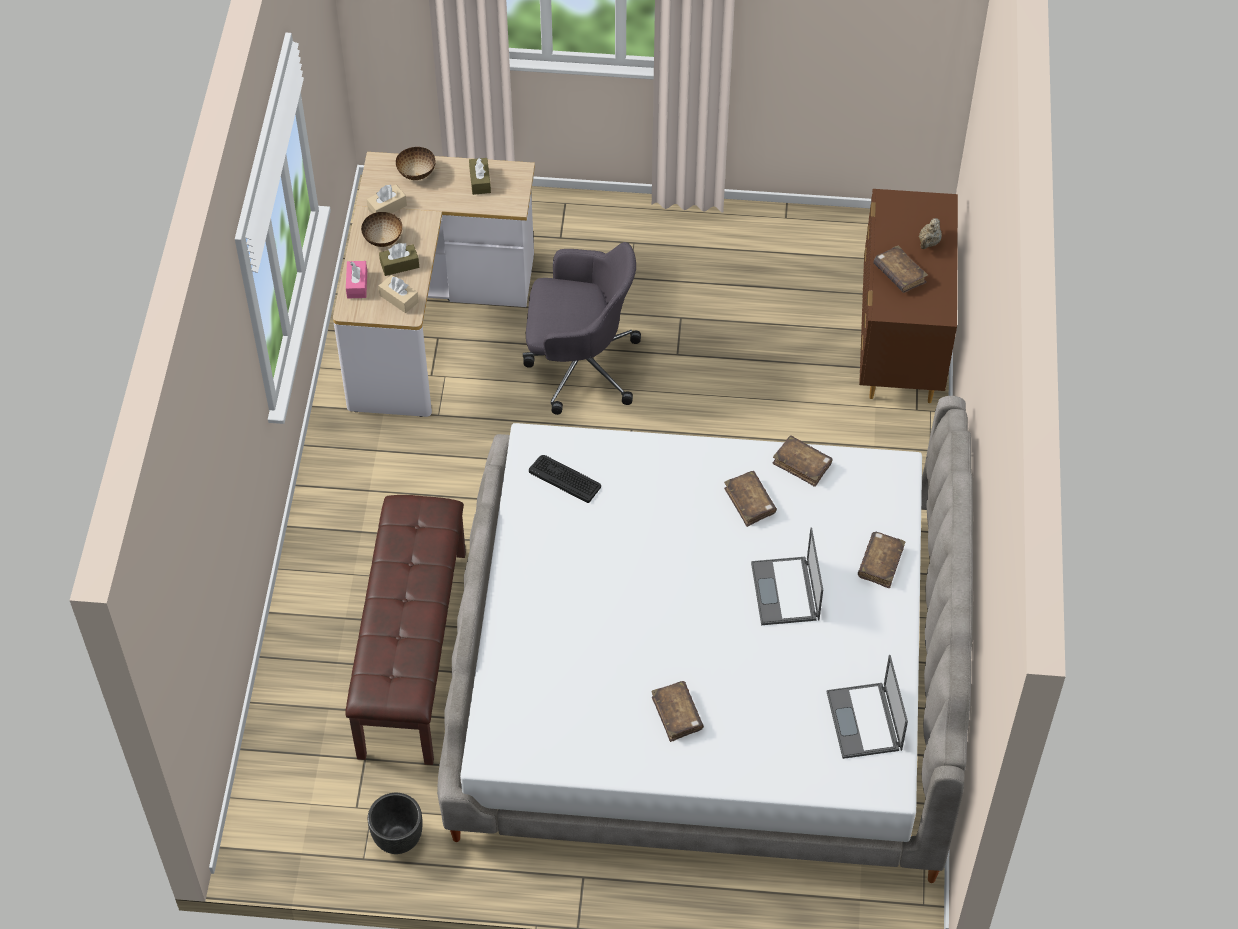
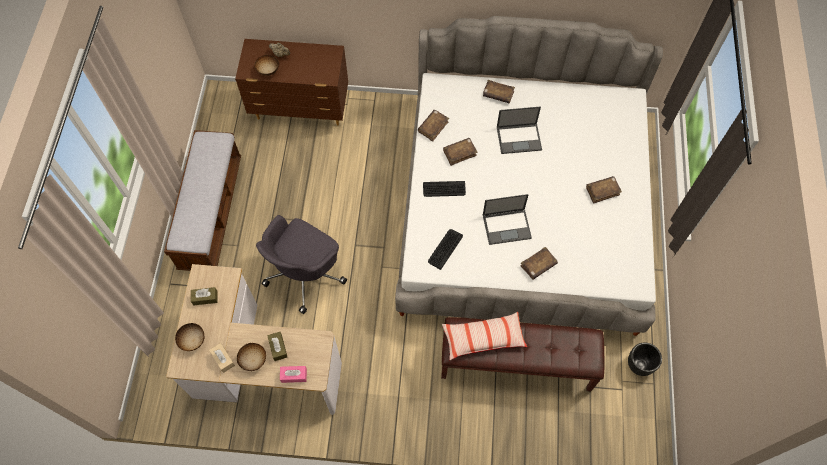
camera: 90 degrees left, 10 degrees up
beige tissue box [379,275,419,313] -> none
grey office chair [523,242,641,415] -> grey office chair turned 150 degrees counterclockwise [256,215,347,314]
laptop [827,655,908,759] -> laptop moved to [483,194,532,245]
brown book [873,246,928,293] -> brown book moved to [521,247,558,280]
none -> bench [164,130,241,271]
none -> bowl [254,55,279,76]
none -> keyboard [423,181,466,197]
none -> pillow [442,312,527,360]

